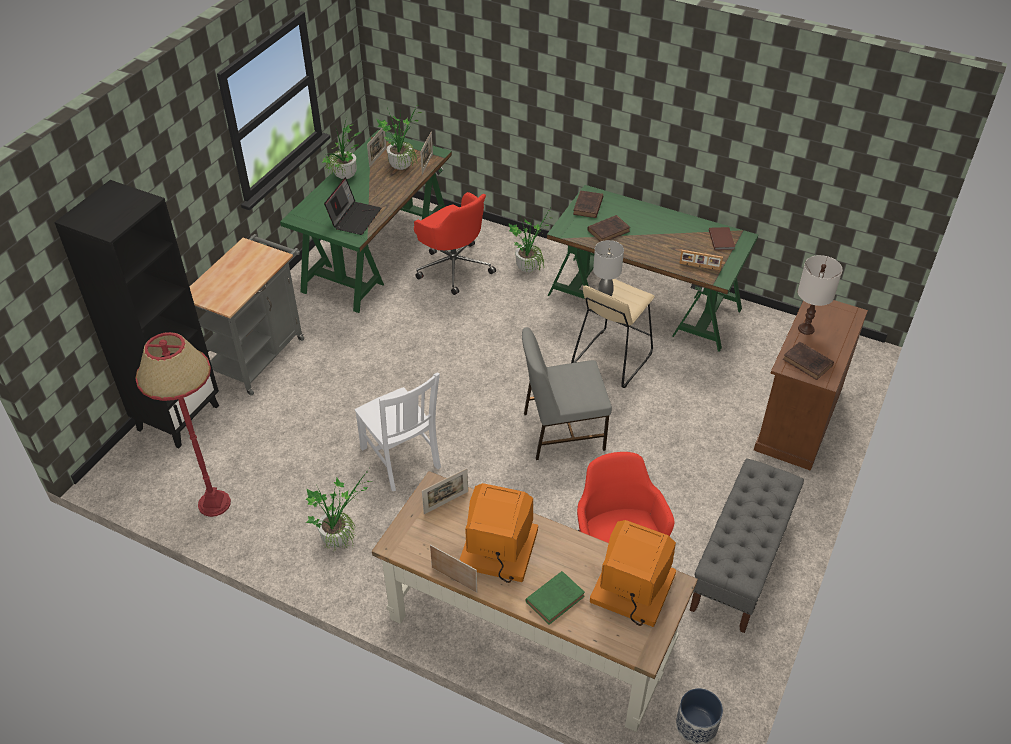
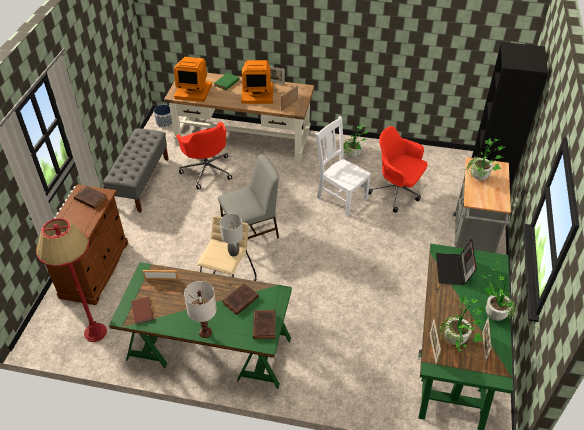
camera: 165 degrees right, 0 degrees up
red floor lamp [135,332,231,517] -> red floor lamp moved to [36,218,107,342]
red office chair [414,192,496,295] -> red office chair moved to [369,126,427,213]
potted plant [508,209,552,272] -> potted plant moved to [465,135,505,180]
white table lamp [798,255,842,335] -> white table lamp moved to [184,281,217,338]

